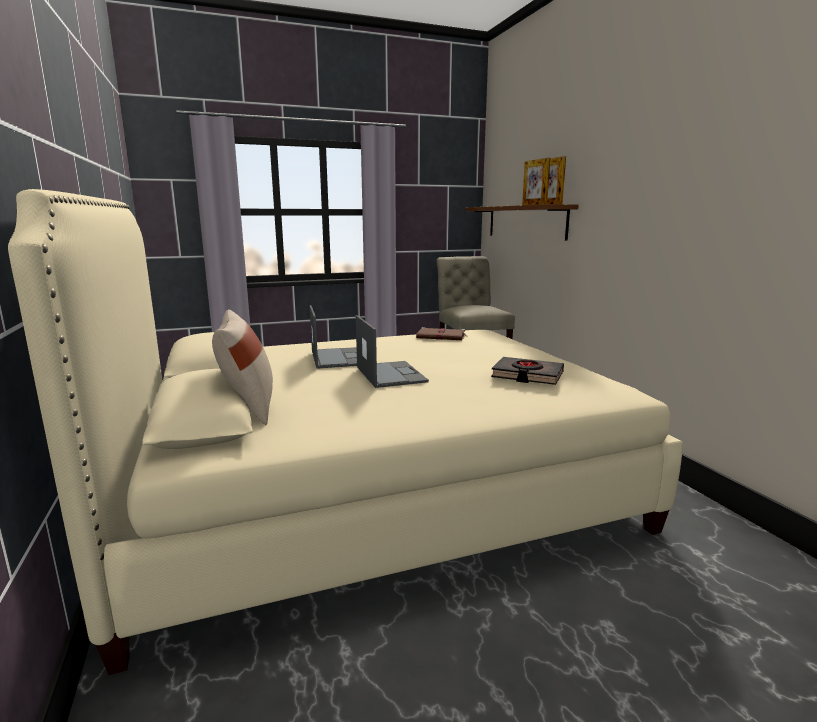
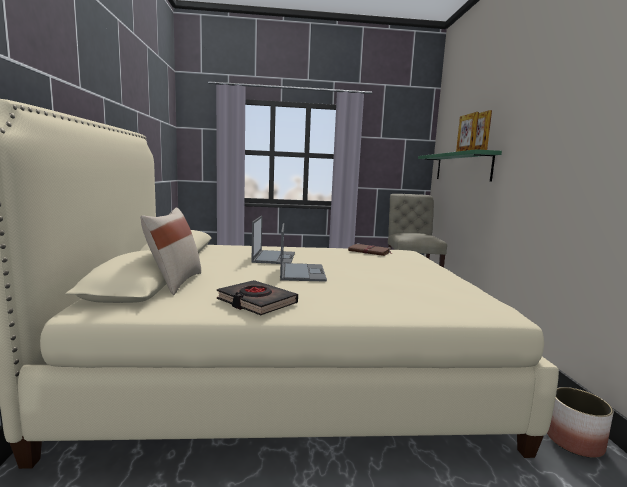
camera: 15 degrees right, 5 degrees down
brown shelf [466,204,579,241] -> green shelf [418,149,502,182]
black book [491,357,564,385] -> black book moved to [217,280,298,315]
none -> planter [547,387,614,458]

